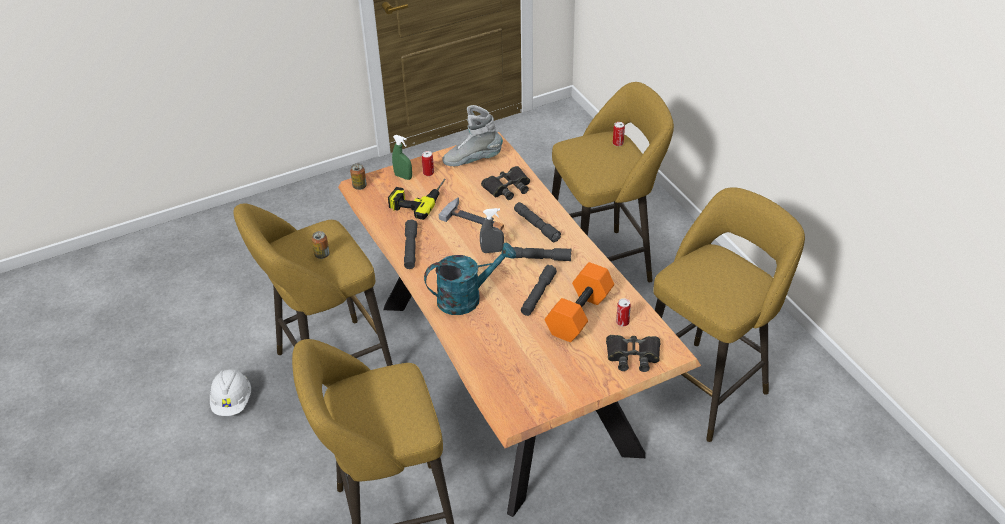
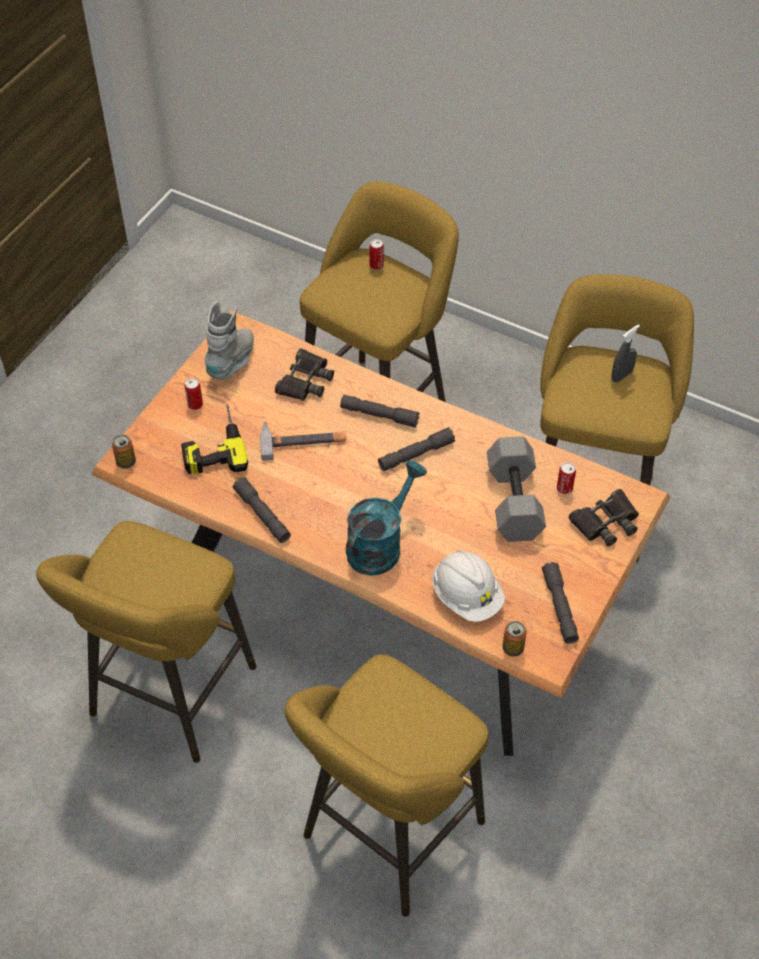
camera: 35 degrees left, 10 degrees up
white hard hat [210,369,251,416] -> white hard hat moved to [432,550,505,622]
can [312,231,330,259] -> can moved to [503,621,527,656]
green spray bottle [392,135,412,180] -> none
grey boot [442,105,503,166] -> grey boot turned 150 degrees clockwise [204,301,254,380]
grey spray bottle [480,208,504,253] -> grey spray bottle moved to [612,324,640,382]
grey flashlight [521,265,557,316] -> grey flashlight moved to [542,562,579,644]
orange dumbbell [545,262,614,342] -> grey dumbbell [487,436,546,542]

